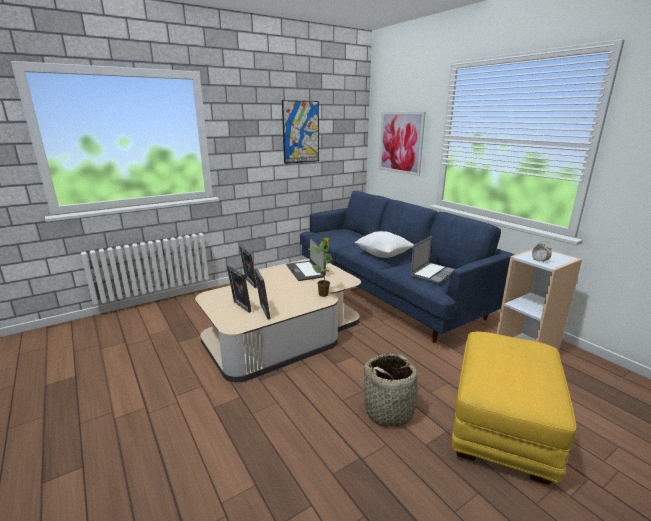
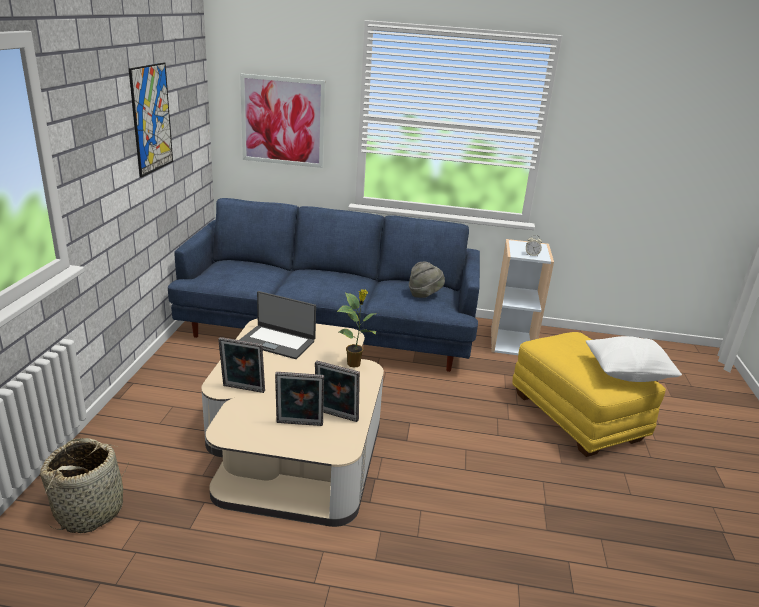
camera: 50 degrees left, 5 degrees up
white pillow [354,231,414,258] -> white pillow moved to [586,336,682,382]
basket [359,352,426,427] -> basket moved to [40,438,129,533]
laptop [410,236,455,284] -> grey hat [409,262,445,298]

